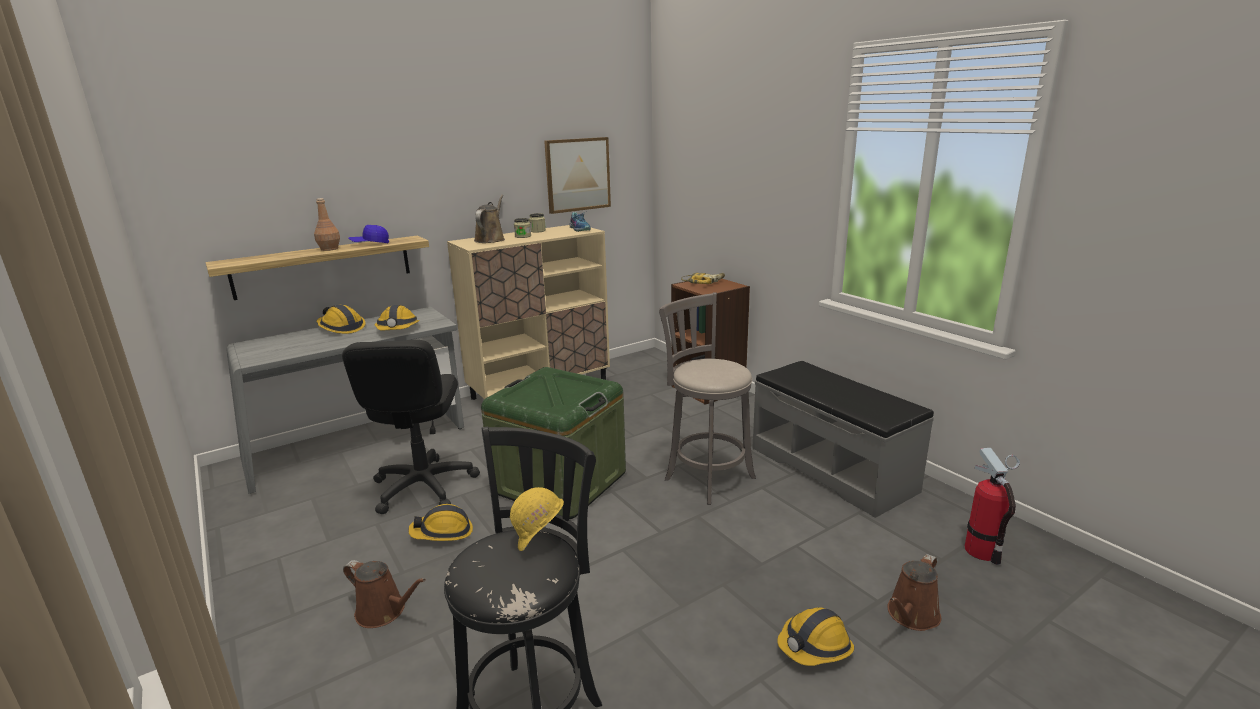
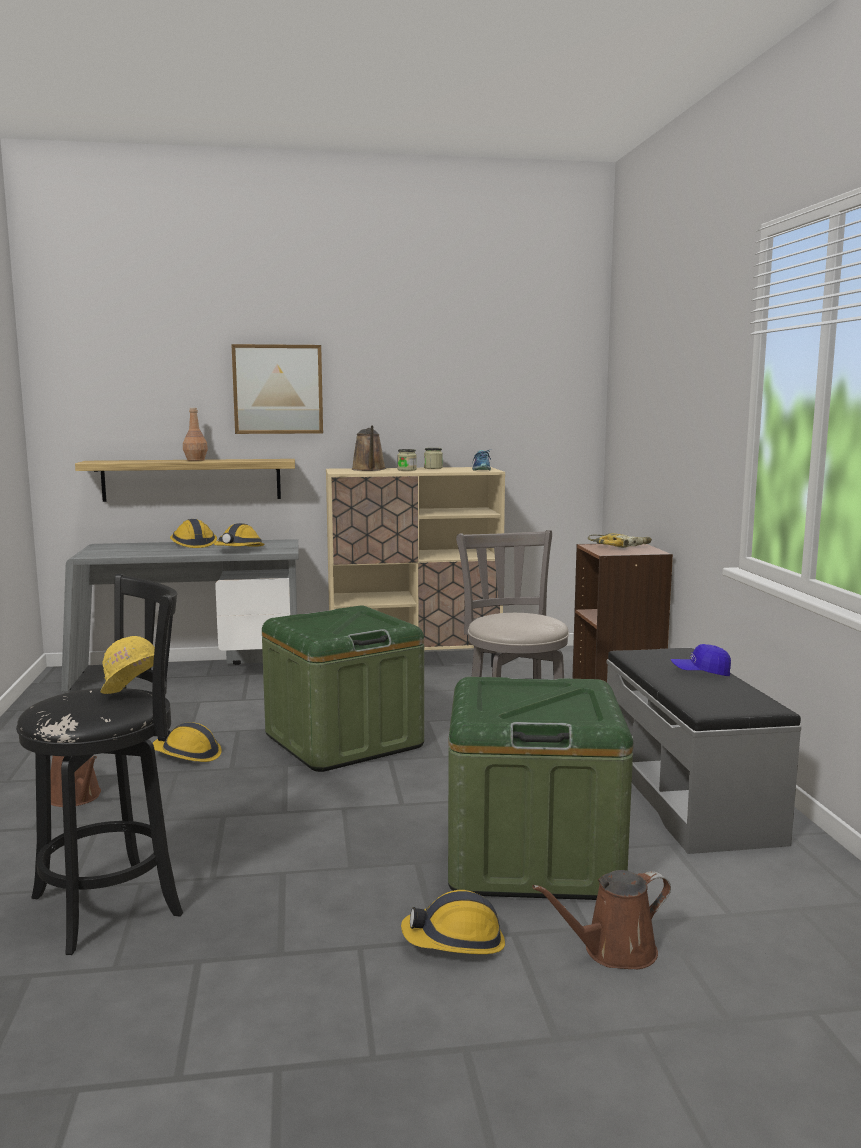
camera: 25 degrees right, 10 degrees down
black office chair [342,340,480,514] -> none
blue cap [348,225,389,243] -> blue cap moved to [671,644,731,676]
brown watering can [474,195,505,243] -> brown watering can turned 135 degrees clockwise [351,425,386,471]
picture [544,137,611,214] -> picture moved to [231,344,323,434]
fire extinguisher [965,448,1020,565] -> none
none -> green storage box [448,677,633,900]

